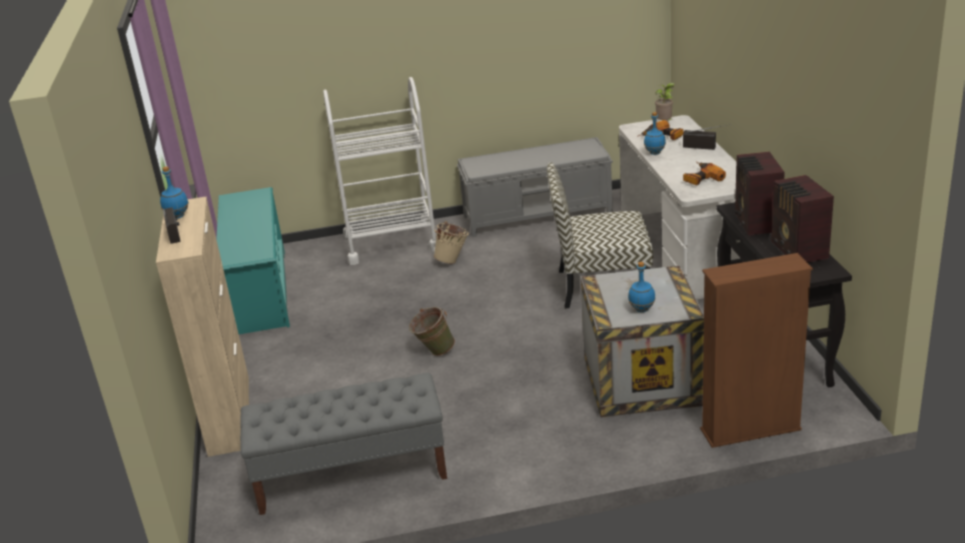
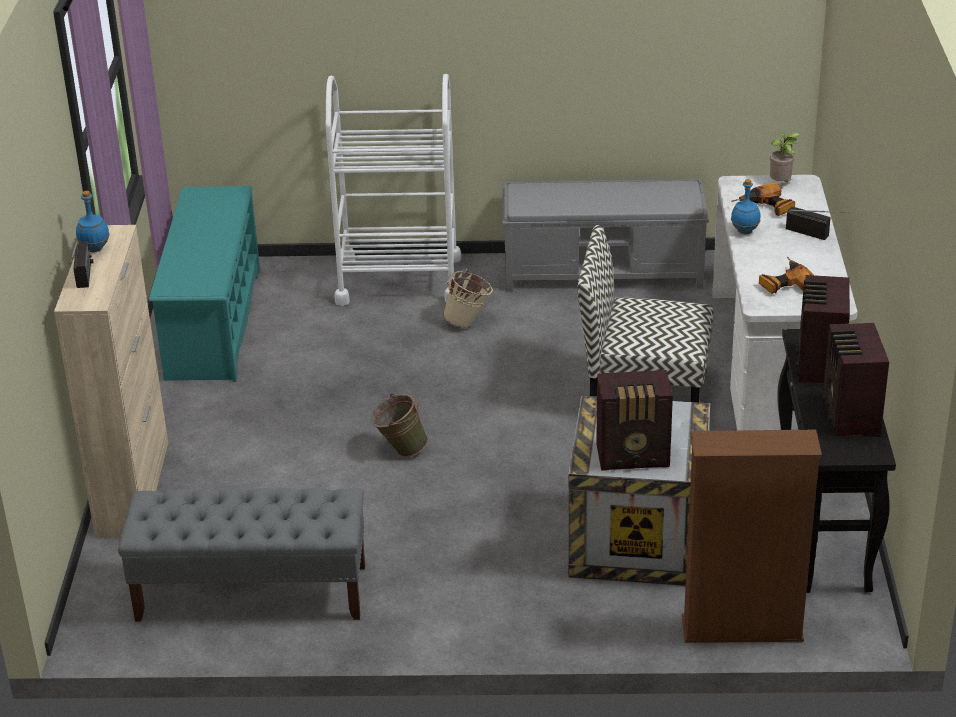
camera: 10 degrees right, 5 degrees up
blue bottle [628,262,655,312] -> radio [596,370,673,471]

